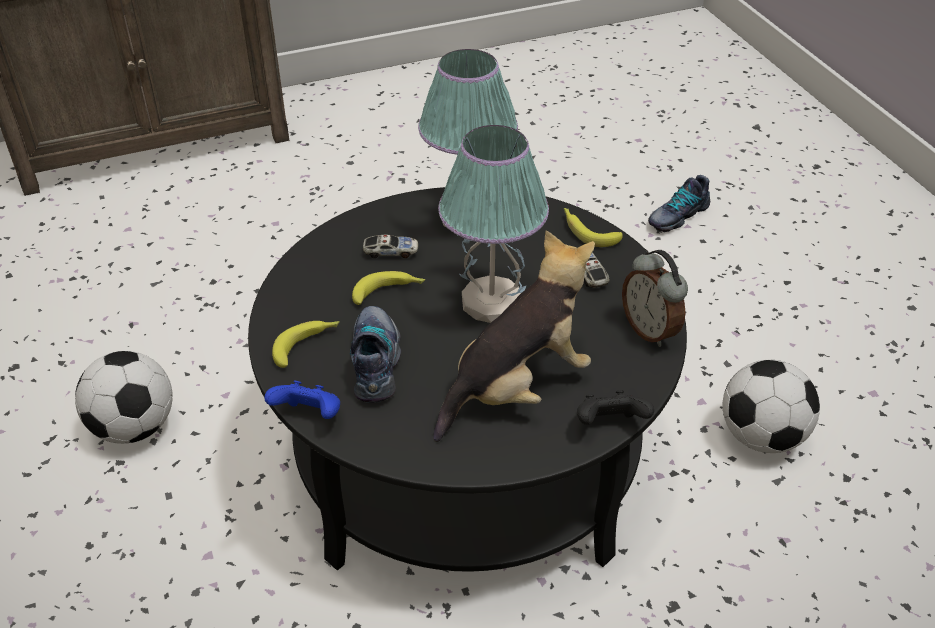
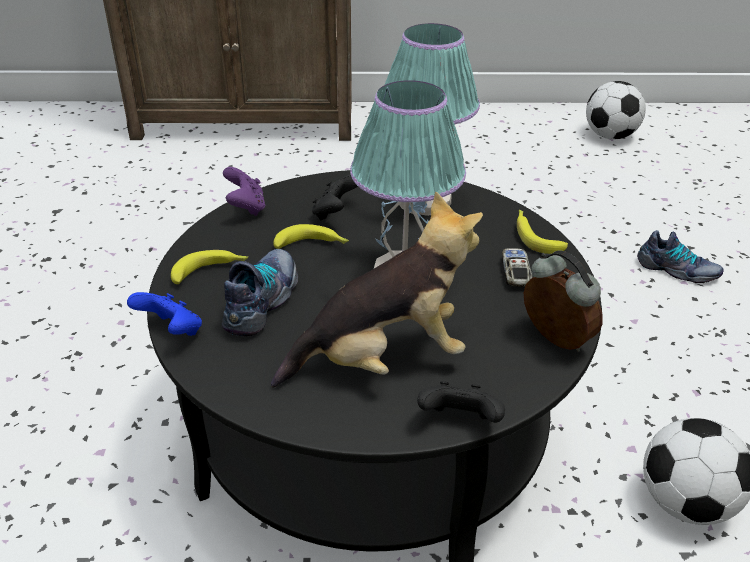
camera: 20 degrees right, 5 degrees down
football [75,351,173,444] -> football moved to [586,81,646,139]
toy car [363,235,418,258] -> black game controller [312,174,358,220]
alarm clock [622,250,688,347] -> alarm clock turned 150 degrees clockwise [524,251,602,352]
shoe [648,175,710,232] -> shoe turned 135 degrees counterclockwise [637,230,724,283]
none -> purple game controller [223,167,265,216]

